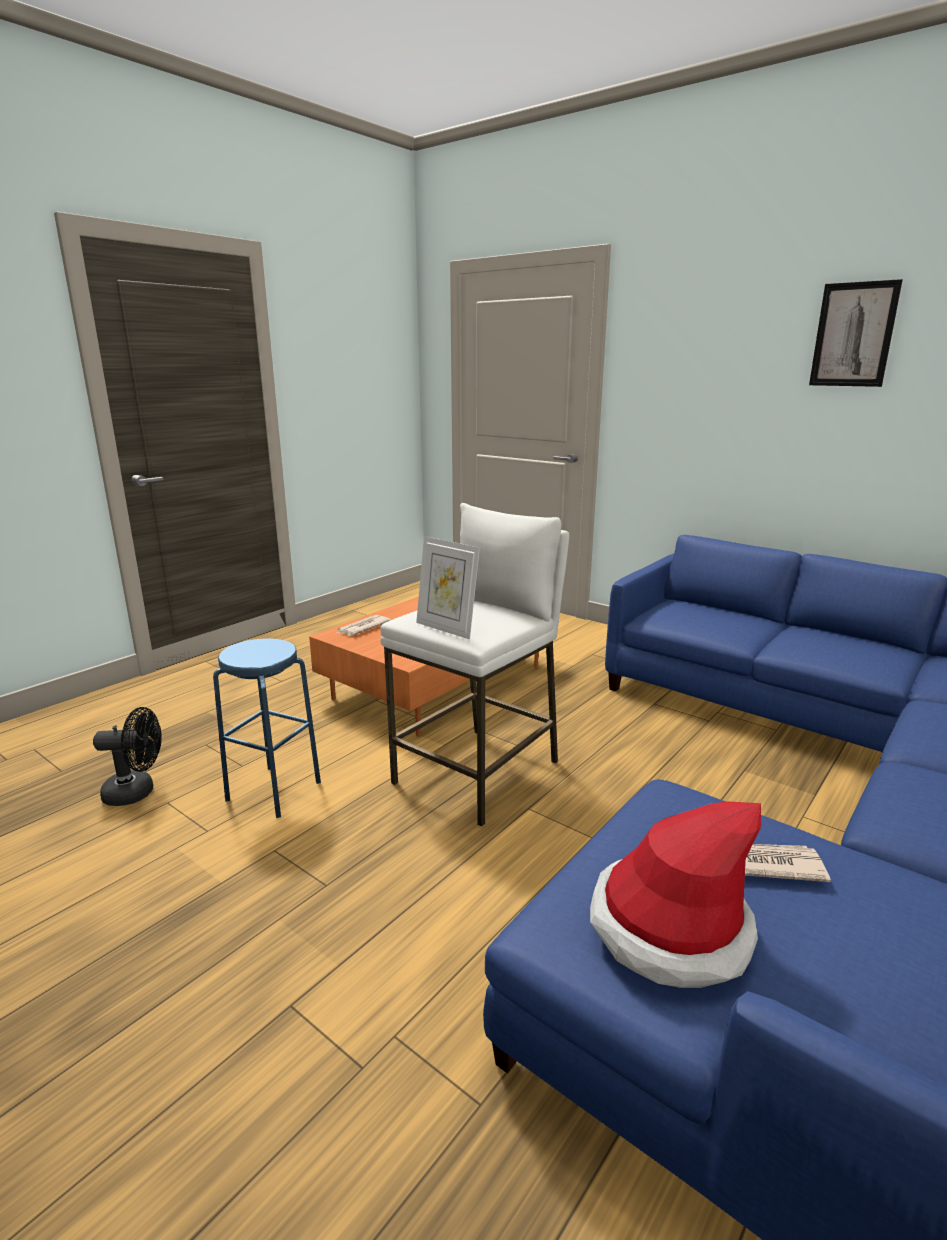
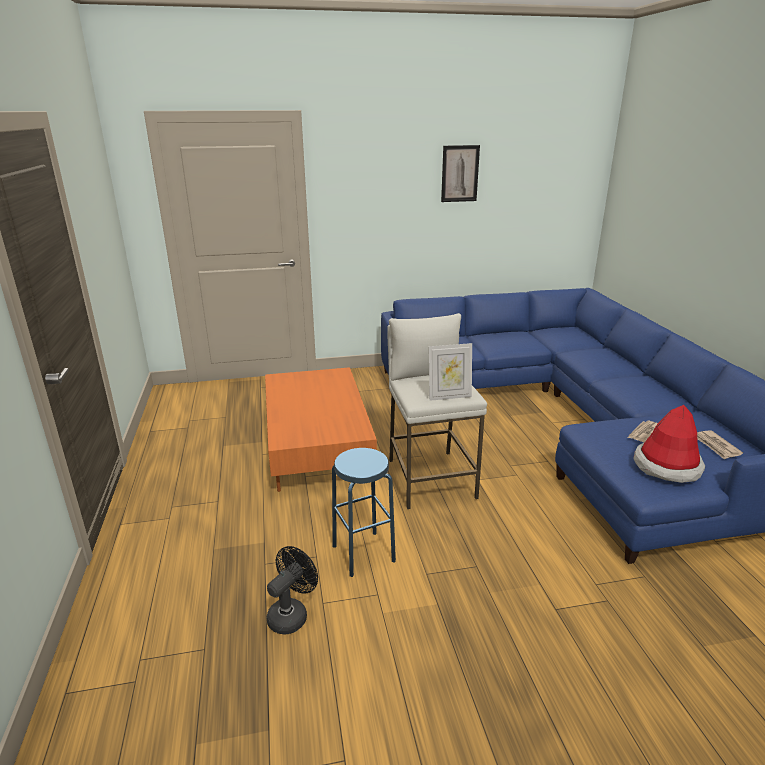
camera: 50 degrees left, 5 degrees up
newspaper [336,615,391,636] -> newspaper moved to [697,430,743,460]

